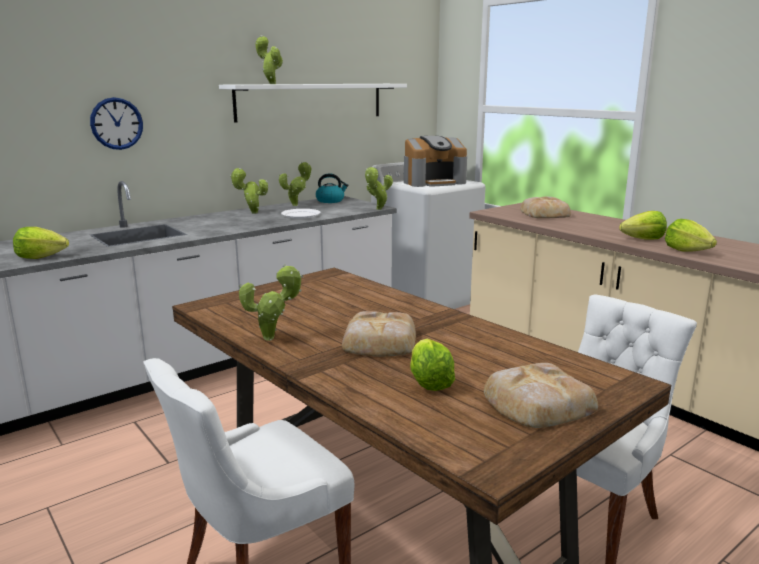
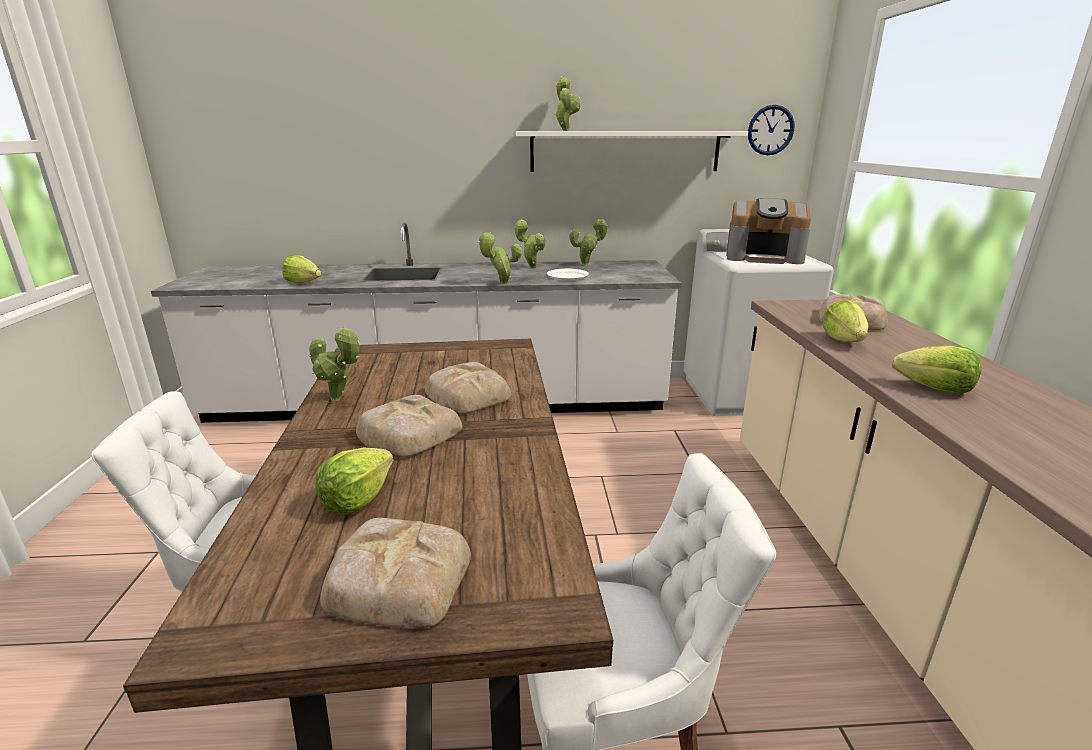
camera: 35 degrees right, 5 degrees up
wall clock [90,97,143,150] -> wall clock moved to [748,105,794,155]
kettle [316,173,348,203] -> none
potted plant [365,167,393,210] -> potted plant moved to [478,232,522,284]
lettuce [665,219,717,252] -> lettuce moved to [822,300,869,342]
none -> bread [425,362,511,414]

